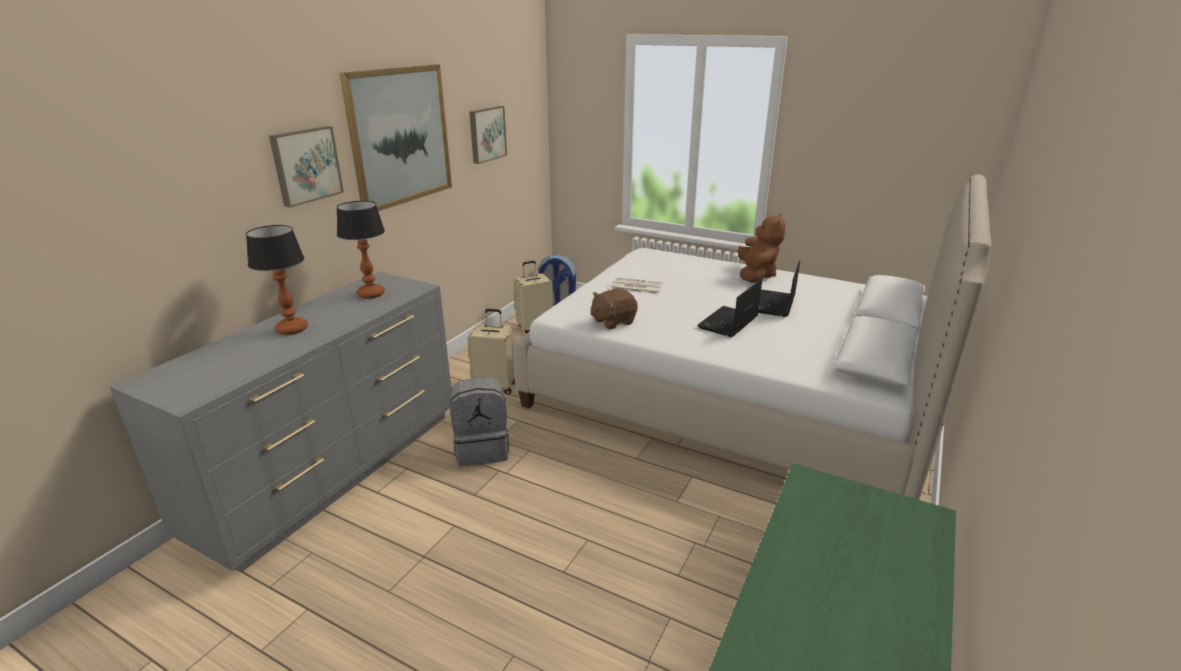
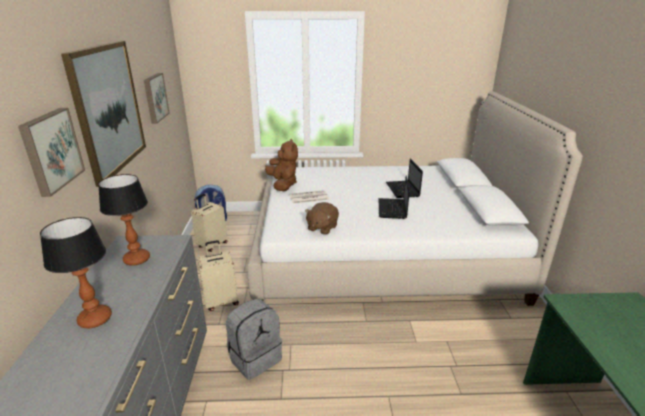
camera: 30 degrees left, 0 degrees up
brown plush toy [738,213,785,283] -> brown plush toy moved to [265,139,298,191]

